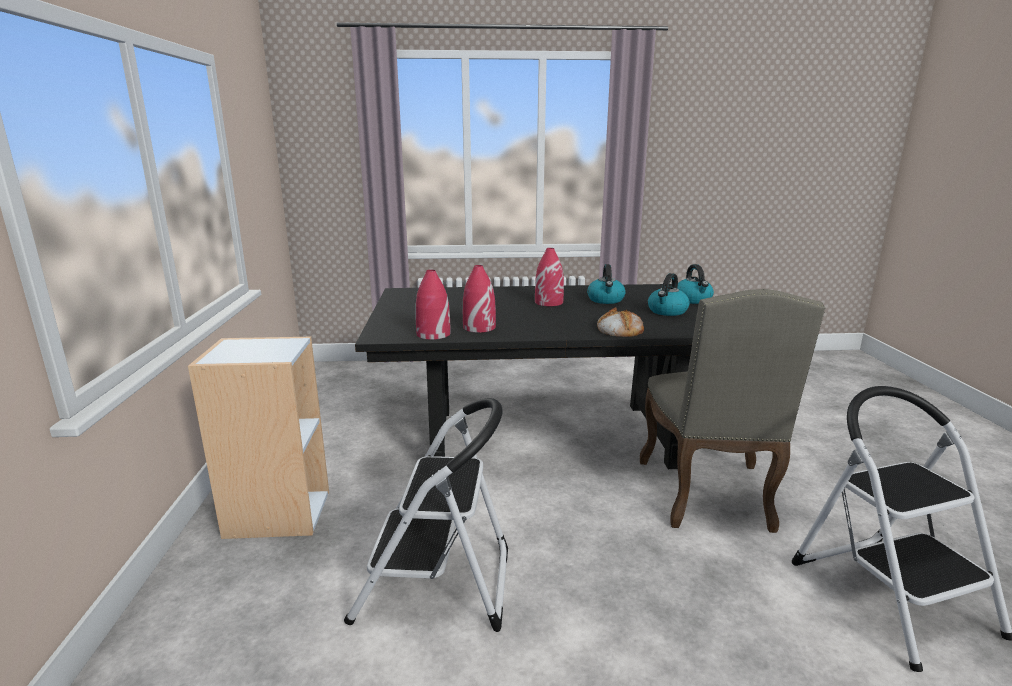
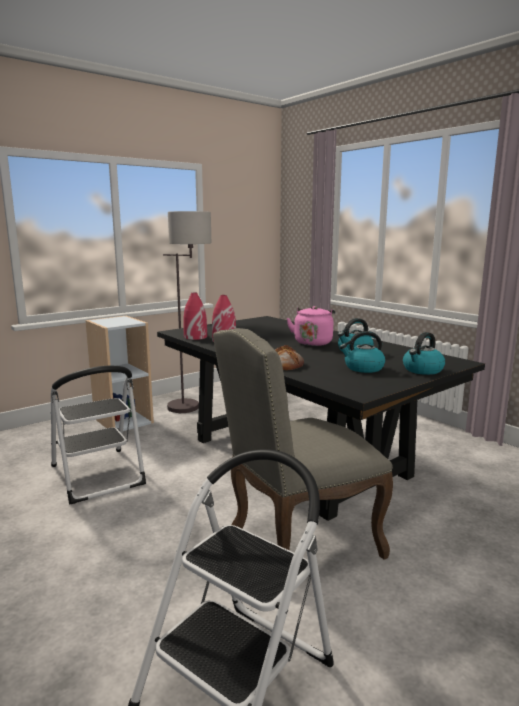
camera: 55 degrees right, 5 degrees down
red vase [535,248,564,306] -> pink kettle [287,306,335,346]
none -> grey floor lamp [163,211,211,413]

